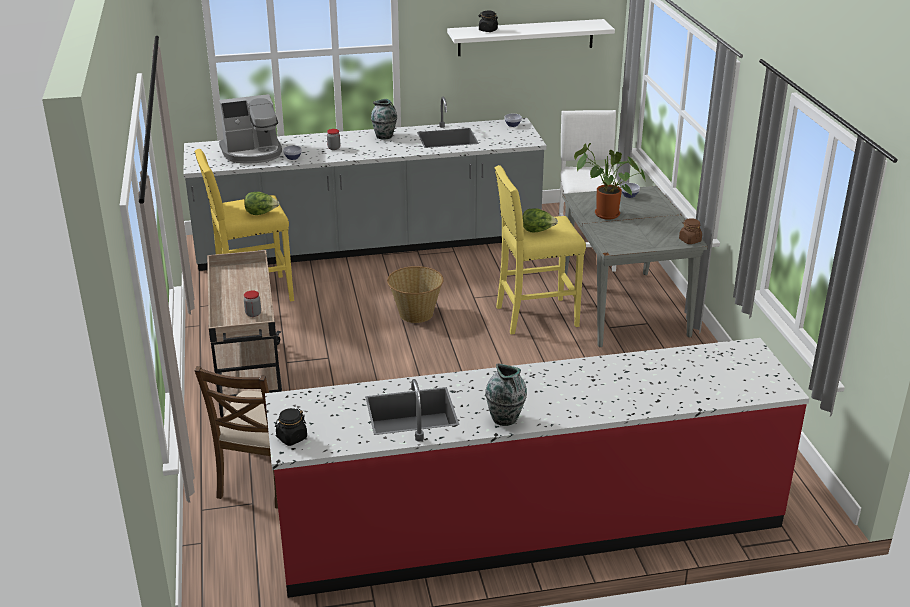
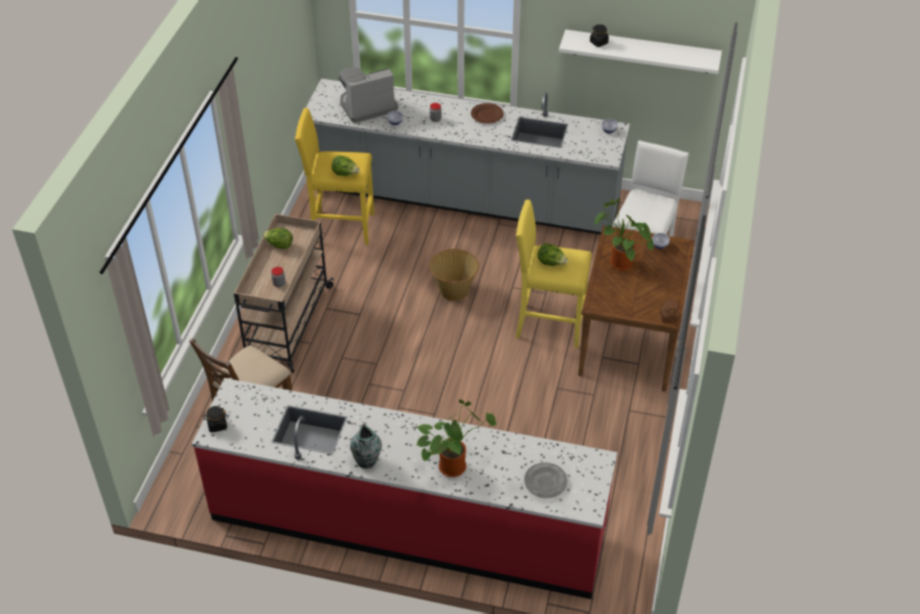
camera: 25 degrees right, 15 degrees up
coffee machine [219,94,282,164] -> coffee machine turned 150 degrees clockwise [339,67,398,123]
vase [371,99,397,139] -> brown plate [471,103,504,124]
grey dining table [562,186,708,347] -> brown dining table [578,225,695,391]
none -> lettuce [263,228,293,249]
none -> potted plant [416,399,496,477]
none -> grey plate [524,463,568,498]

